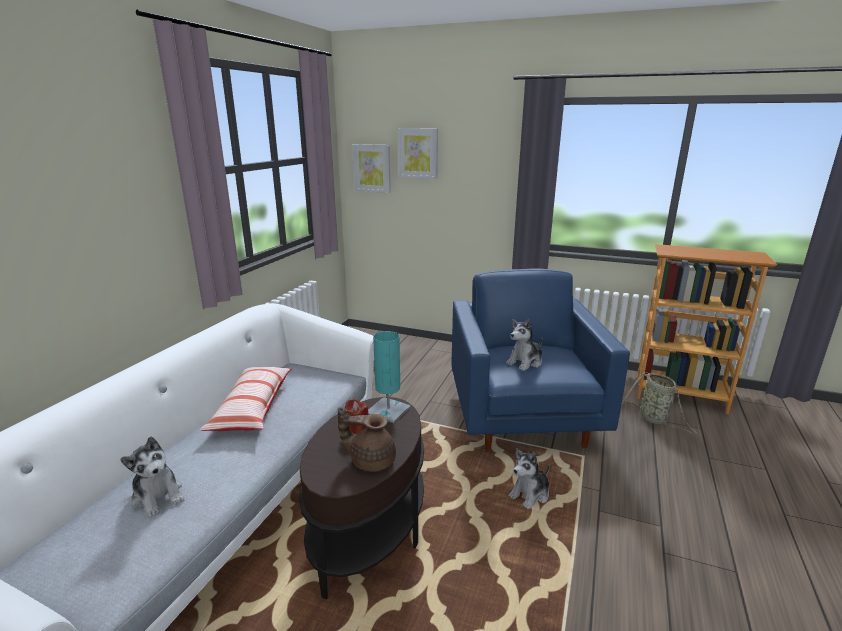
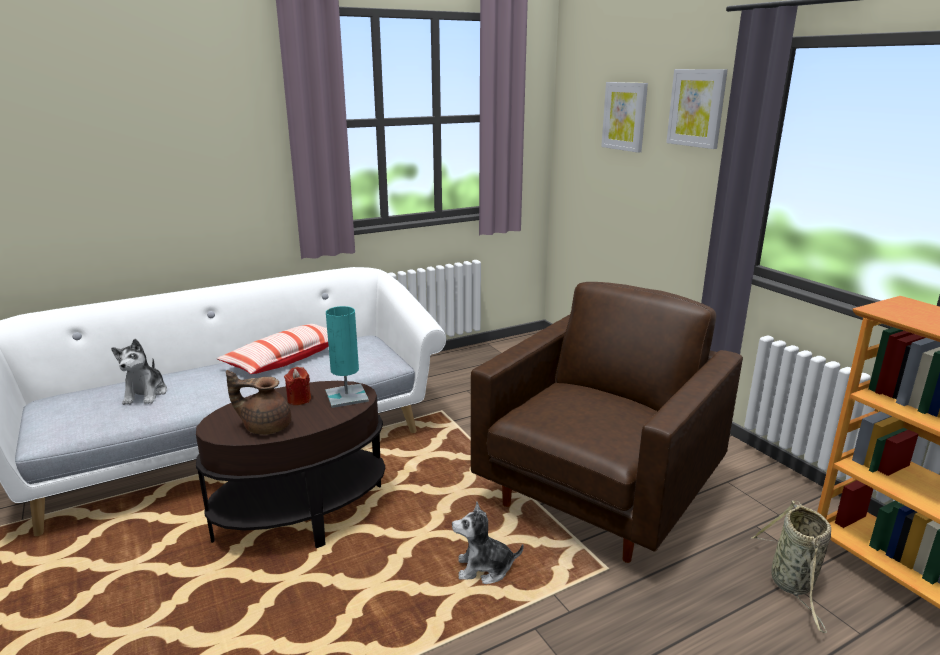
camera: 40 degrees right, 0 degrees up
brown teapot [338,407,396,472] -> brown teapot turned 45 degrees counterclockwise [226,370,291,435]
picture [352,144,391,193] -> picture moved to [666,69,728,149]
blue armchair [451,268,630,450] -> brown armchair [471,282,743,563]
plush toy [506,318,542,371] -> none

